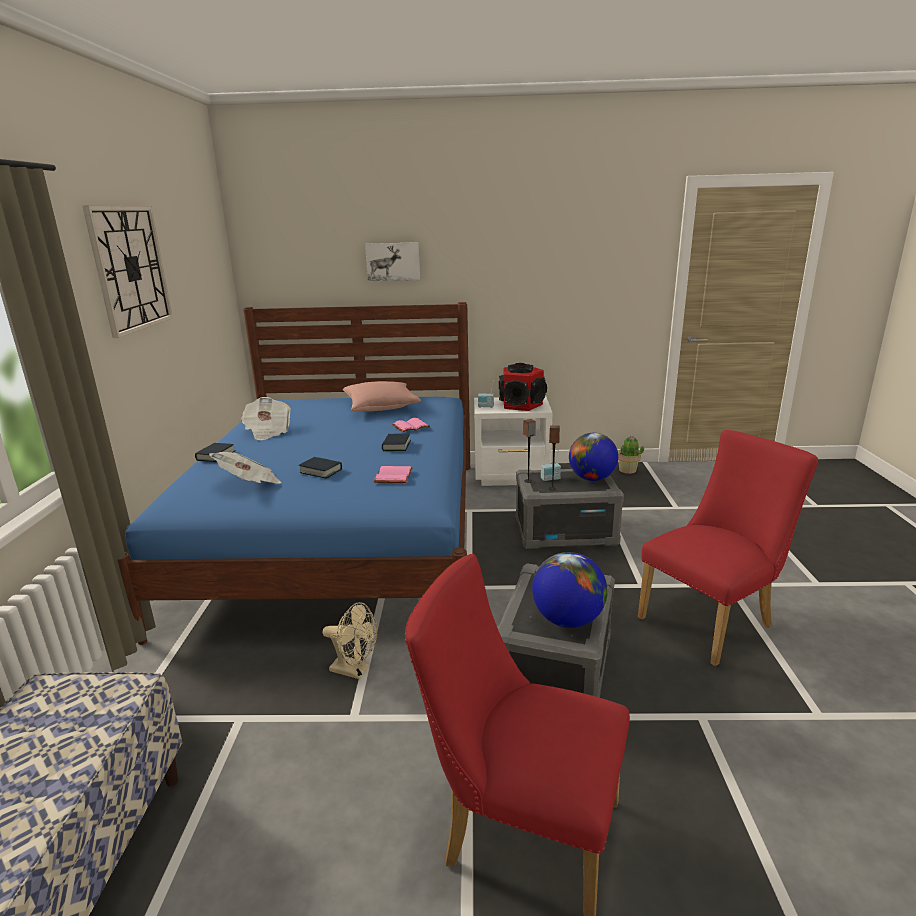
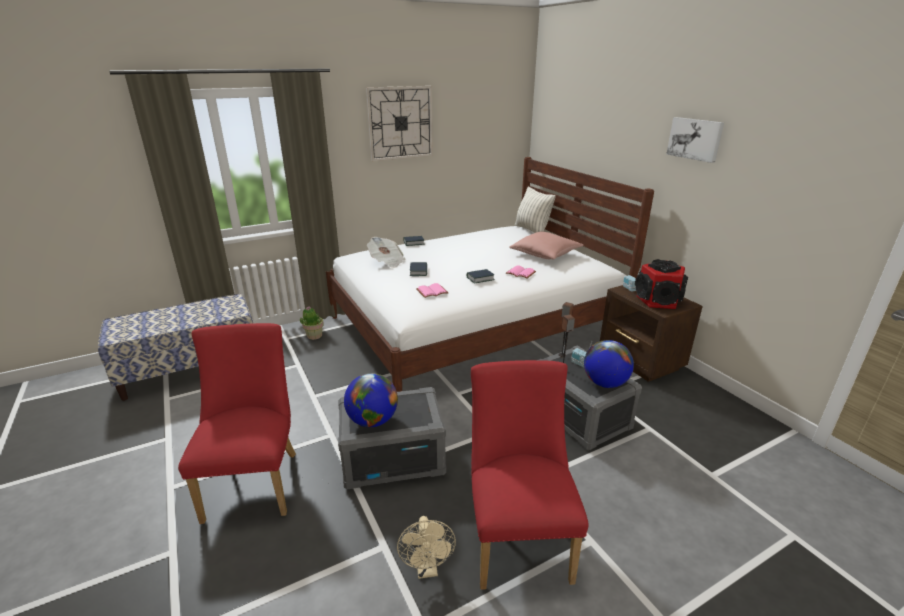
camera: 60 degrees right, 5 degrees up
blue bed [118,302,470,645] -> white bed [326,157,654,392]
newspaper [241,397,291,440] -> none
beige fan [322,602,377,679] -> beige fan moved to [397,516,456,579]
picture [365,242,420,281] -> picture moved to [666,117,724,163]
white nightstand [474,397,553,486] -> brown nightstand [600,285,703,382]
potted plant [618,436,644,474] -> potted plant moved to [300,306,324,340]
red chair [638,430,818,666] -> red chair turned 120 degrees counterclockwise [471,360,589,590]
none -> pillow [515,187,556,233]

